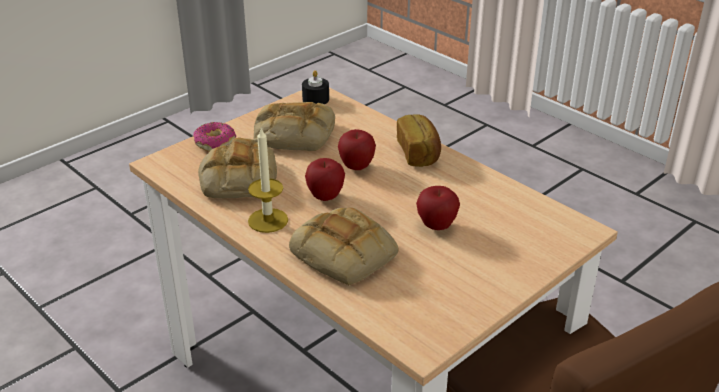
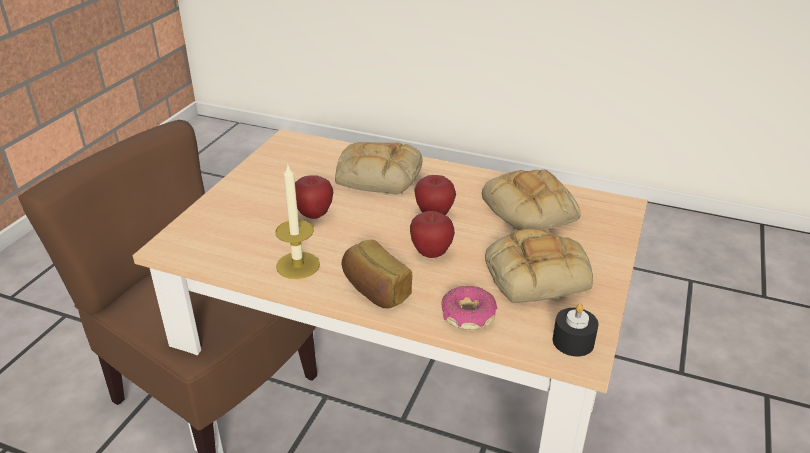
camera: 155 degrees right, 0 degrees up
donut [193,122,236,152] -> donut moved to [442,286,497,330]
candle [248,126,288,233] -> candle moved to [275,163,320,279]

